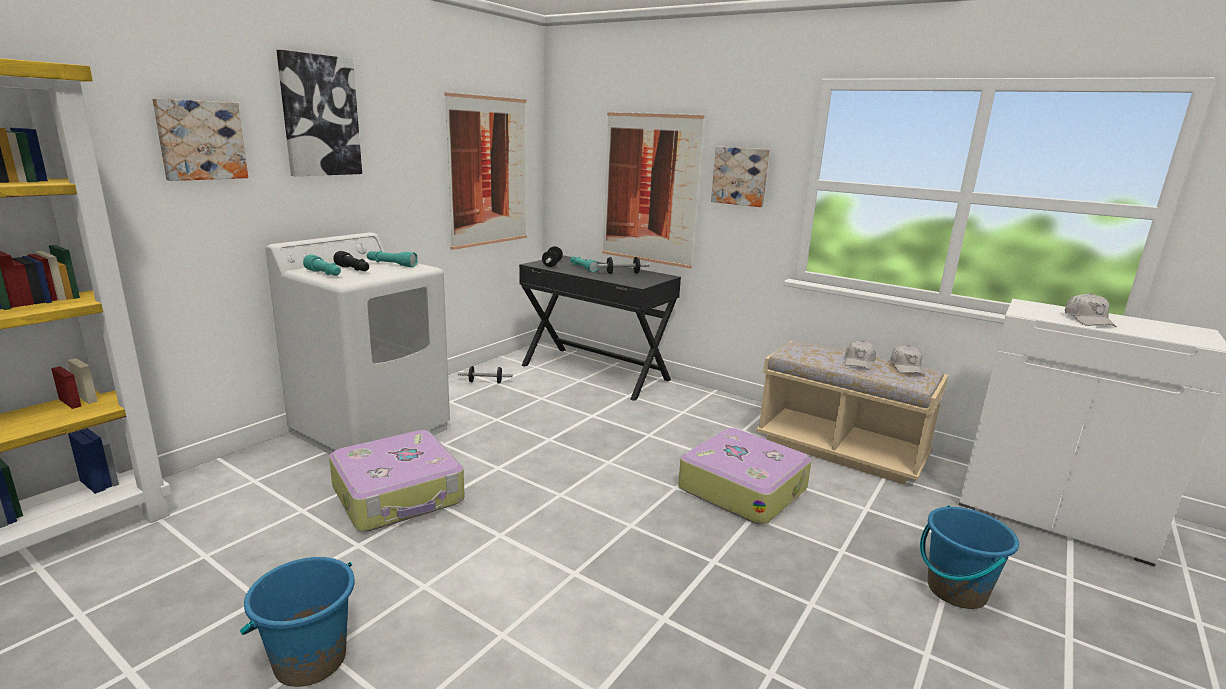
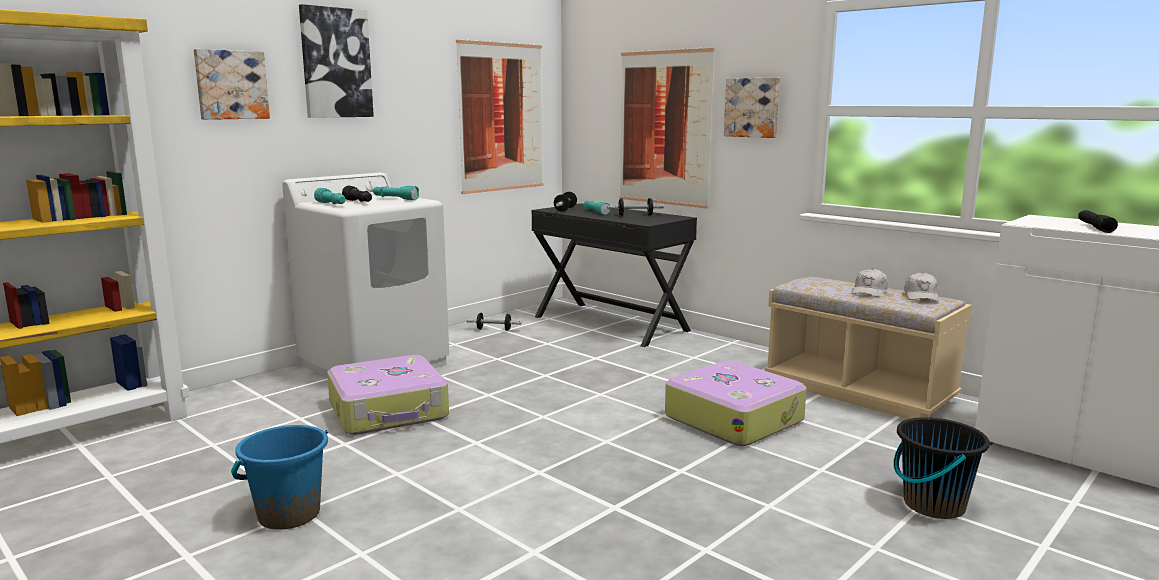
camera: 10 degrees right, 5 degrees down
blue bucket [920,505,1019,609] -> black bucket [893,417,990,519]
white cap [1065,293,1117,327] -> black flashlight [1078,210,1118,233]

